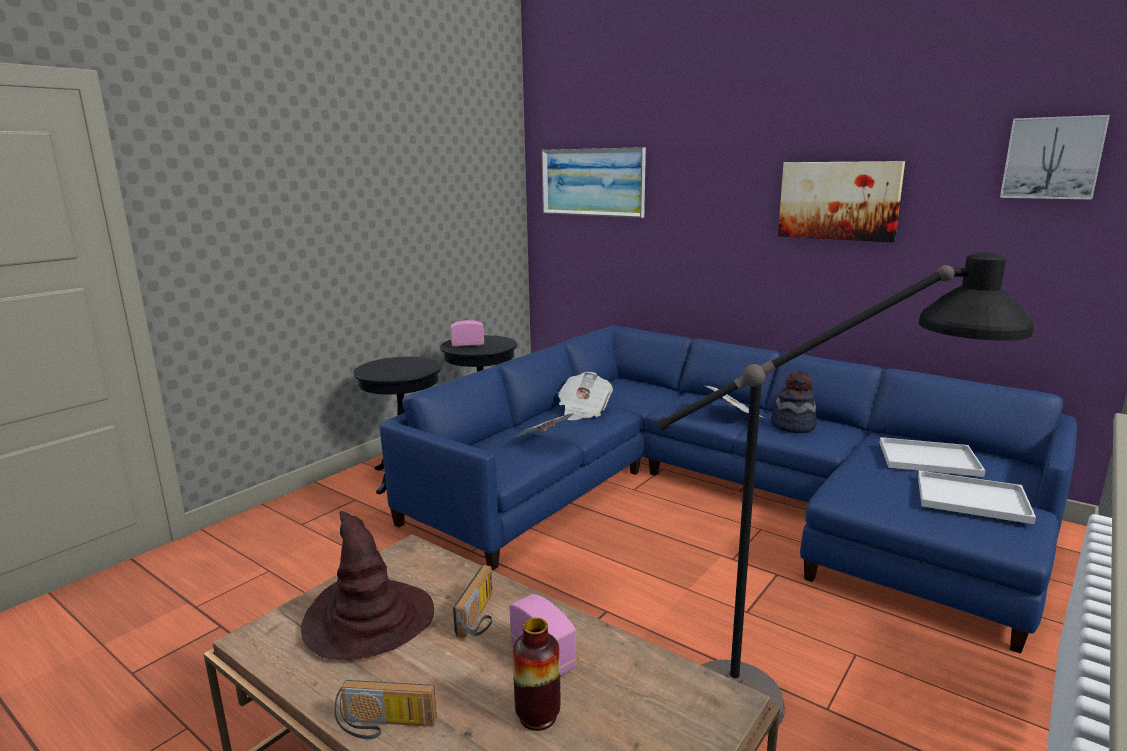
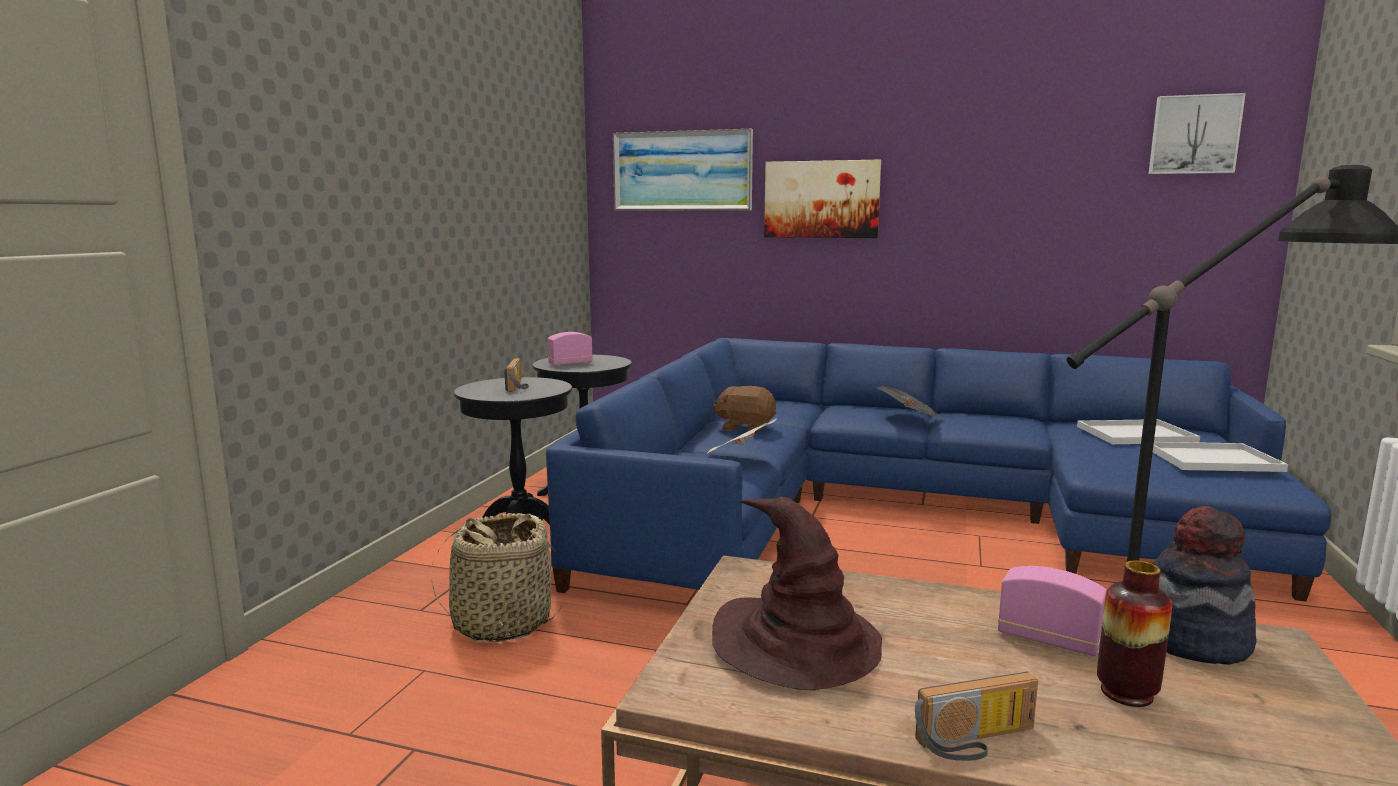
camera: 20 degrees left, 5 degrees down
radio [453,565,493,638] -> radio moved to [504,358,529,392]
newspaper [558,372,613,420] -> brown plush toy [713,386,776,433]
hat [771,371,817,433] -> hat moved to [1153,506,1257,665]
picture [778,161,905,242] -> picture moved to [764,159,881,238]
none -> basket [431,513,562,642]

